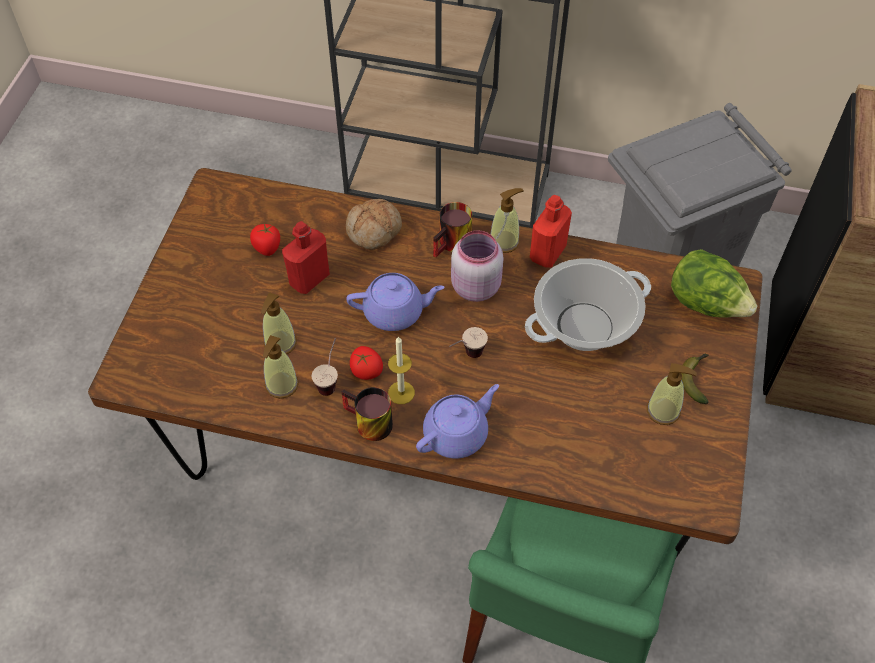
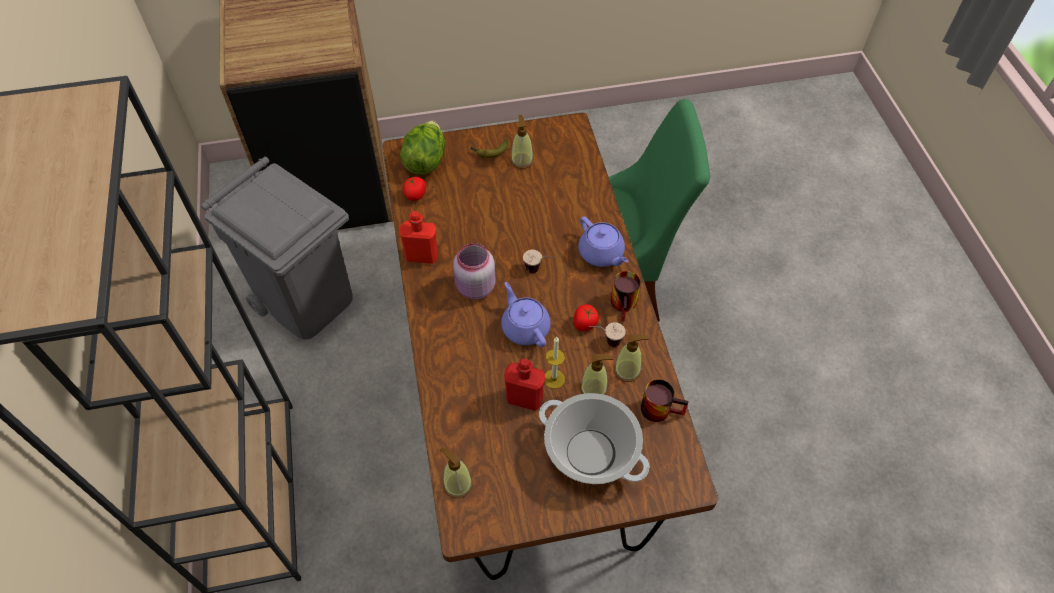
camera: 115 degrees left, 0 degrees up
tomato [250,224,280,256] -> tomato moved to [403,176,426,201]
bread [346,199,402,250] -> none
candle [388,336,415,404] -> candle moved to [544,336,565,389]
purple teapot [416,384,499,459] -> purple teapot turned 150 degrees counterclockwise [578,216,628,267]
mug [433,202,472,258] -> mug moved to [641,379,689,422]
soap dispenser [491,188,524,253] -> soap dispenser moved to [440,448,473,498]
cooking pot [525,258,651,351] -> cooking pot moved to [539,393,650,484]

